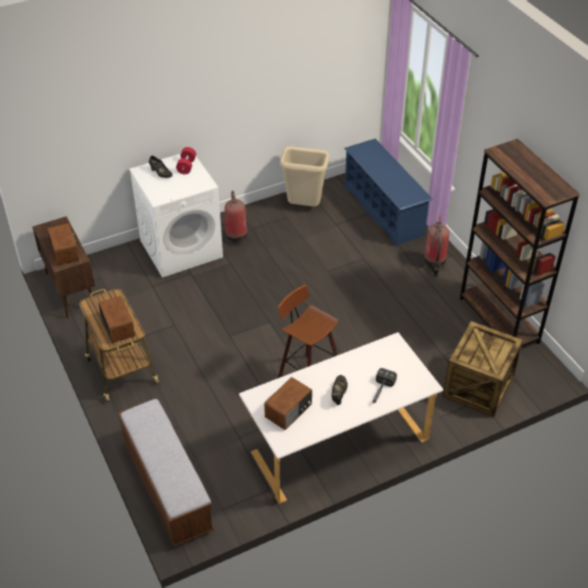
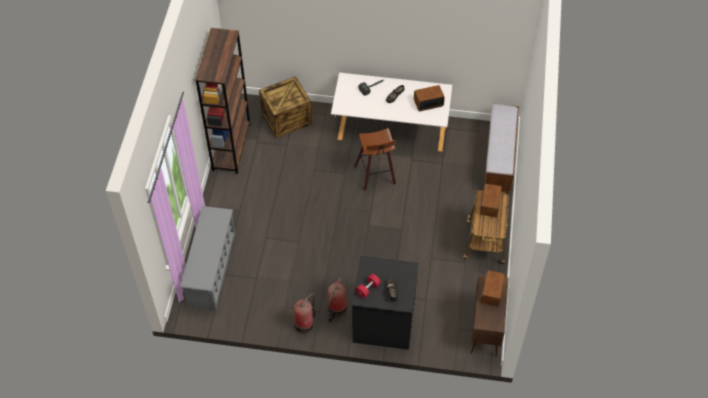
camera: 145 degrees left, 10 degrees up
white washing machine [129,154,223,278] -> black washing machine [352,256,418,350]
beige trash can [280,146,330,206] -> none
blue shoe rack [344,139,433,247] -> grey shoe rack [180,206,236,311]
fire extinguisher [423,215,449,277] -> fire extinguisher moved to [294,293,316,334]

